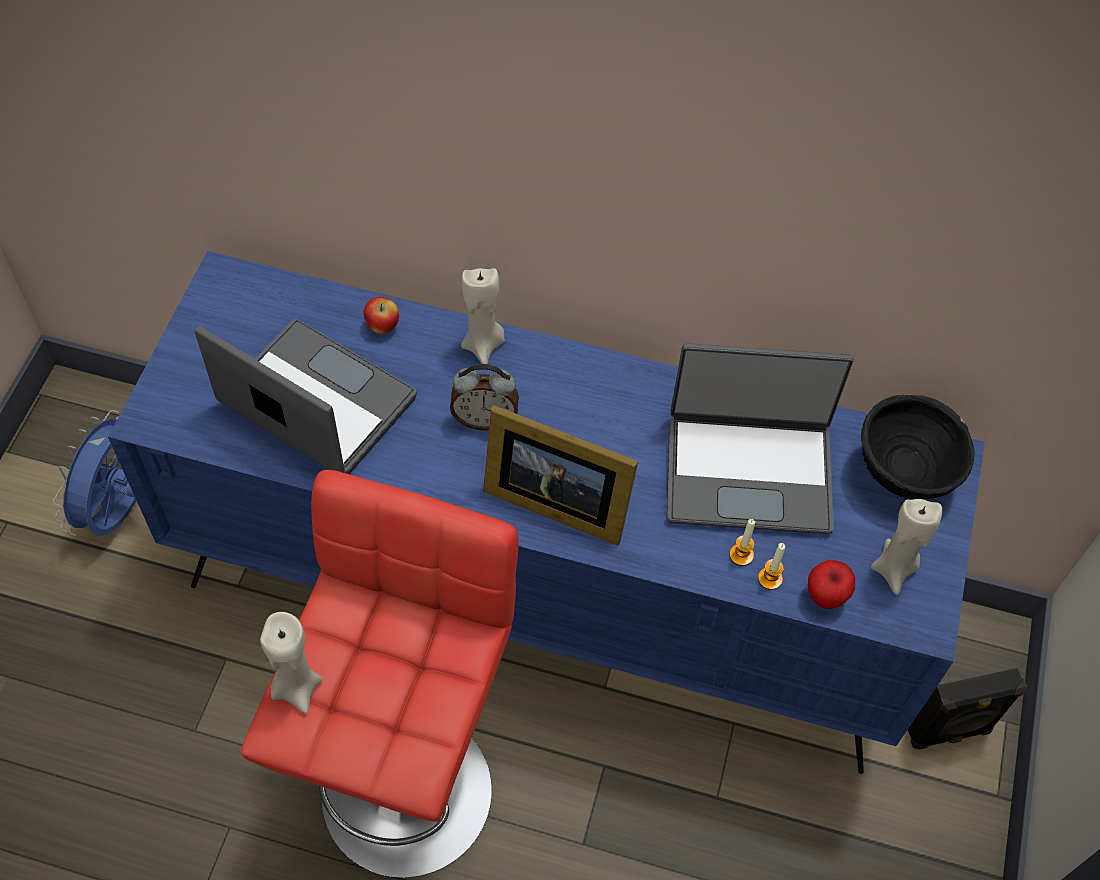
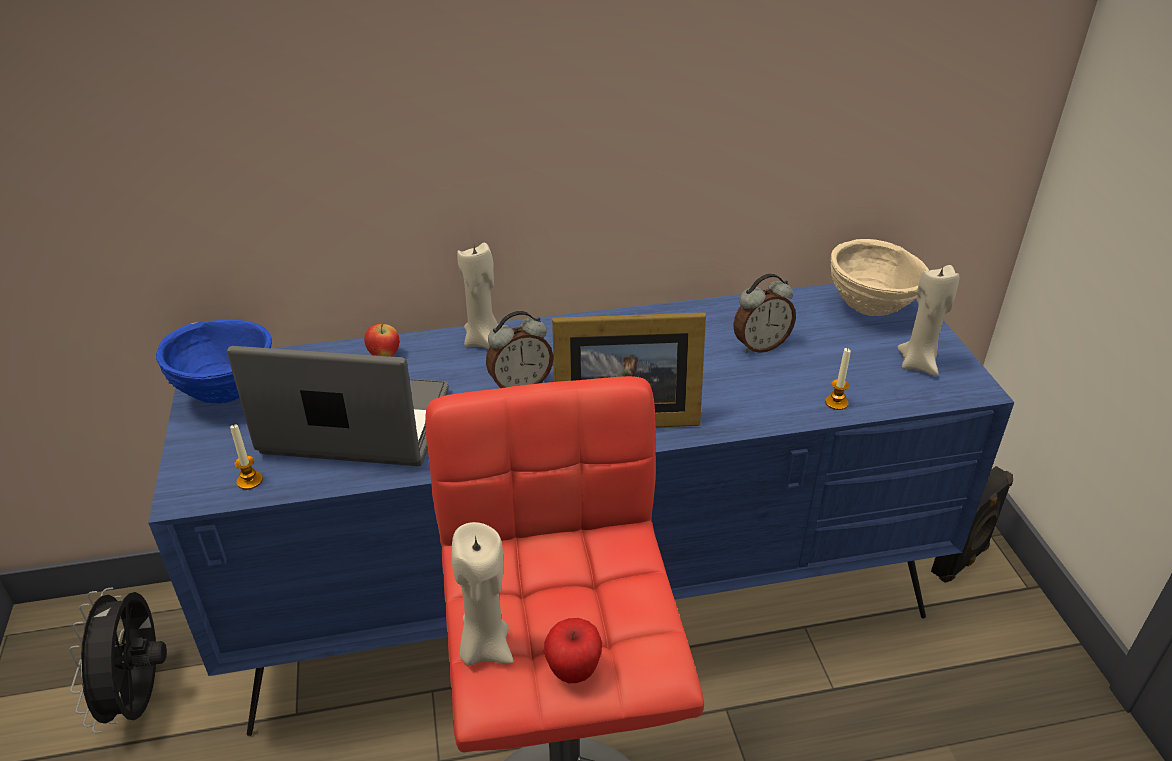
camera: 25 degrees left, 20 degrees down
blue fan [53,410,136,536] -> black fan [69,587,167,733]
laptop [666,343,853,534] -> alarm clock [733,274,796,353]
candle [729,519,755,566] -> candle moved to [230,424,263,490]
apple [808,560,855,609] -> apple moved to [544,618,602,683]
black bowl [861,395,975,500] -> beige bowl [831,239,929,316]
none -> blue bowl [156,319,272,404]

